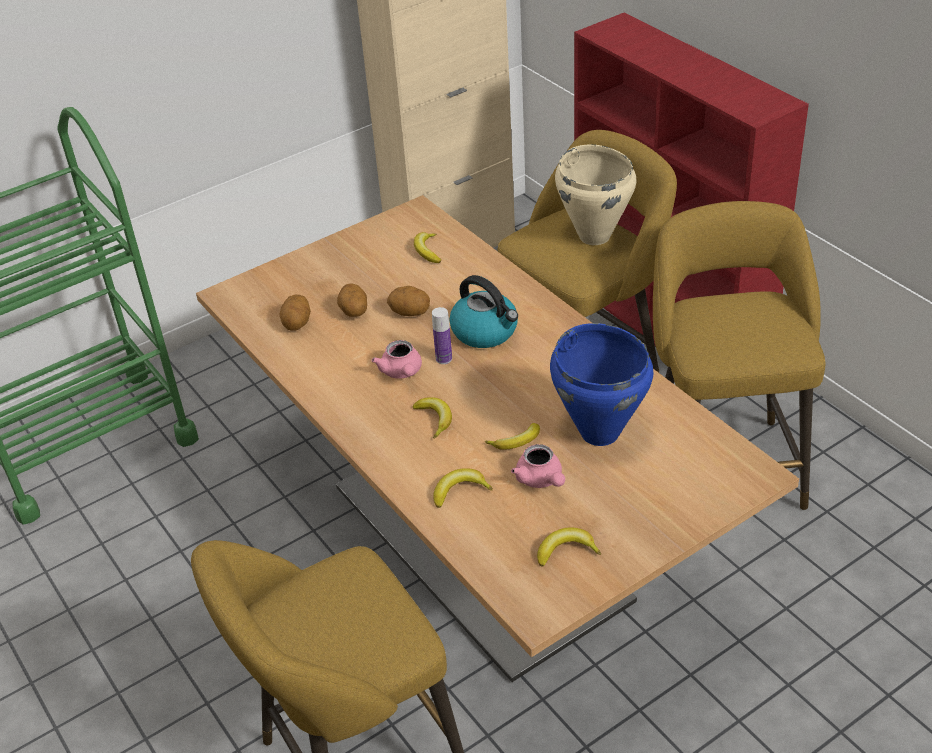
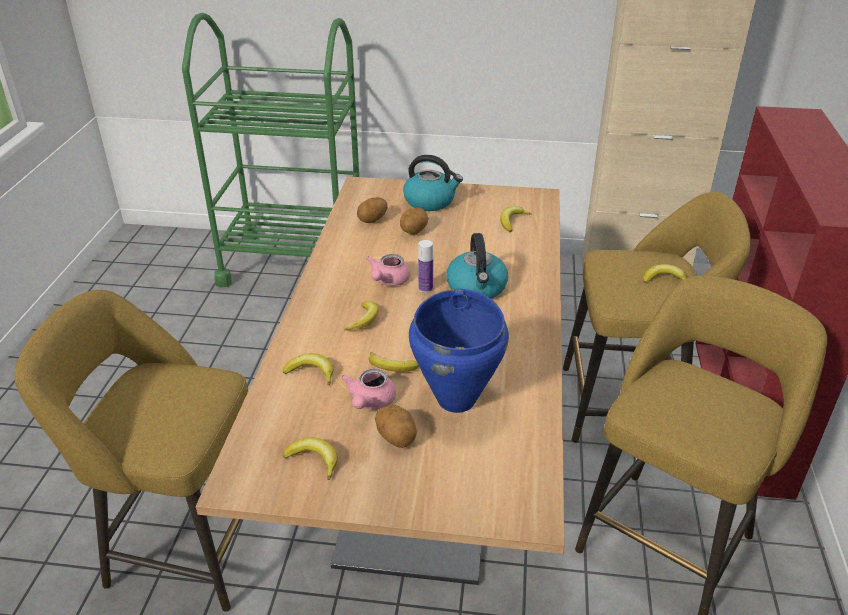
camera: 40 degrees right, 5 degrees down
potato [387,286,430,316] -> potato moved to [375,405,417,448]
beige cooking pot [555,144,637,245] -> banana [643,264,686,283]
none -> kettle [403,155,463,211]

